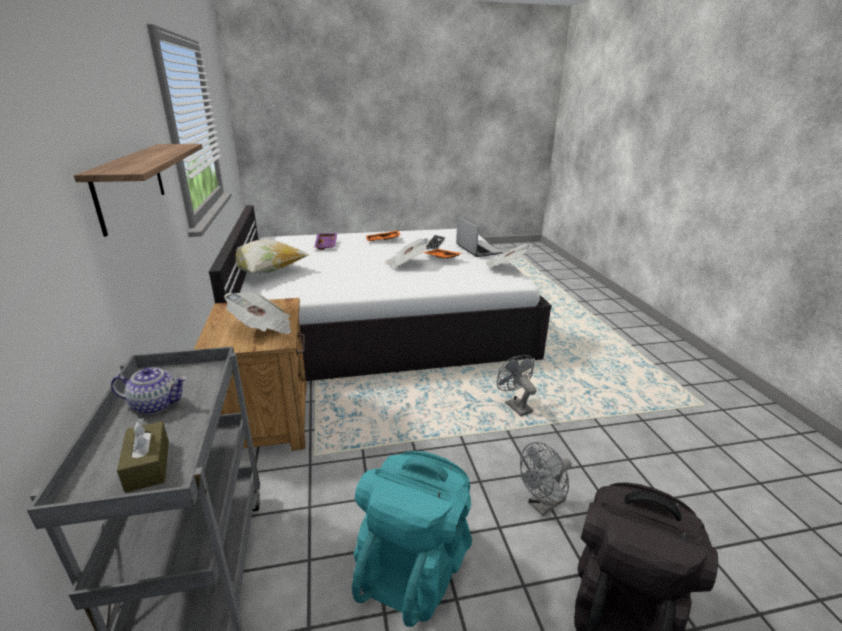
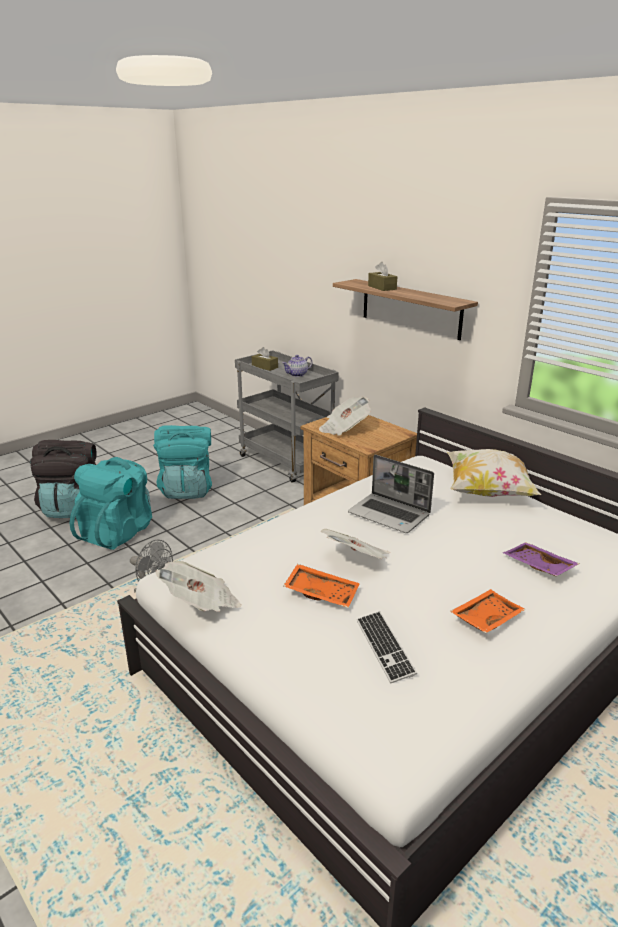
camera: 150 degrees right, 0 degrees up
laptop [456,216,502,257] -> laptop moved to [348,455,434,533]
grey fan [520,442,572,516] -> turquoise backpack [70,457,152,550]
none -> brown tissue box [368,262,397,291]

